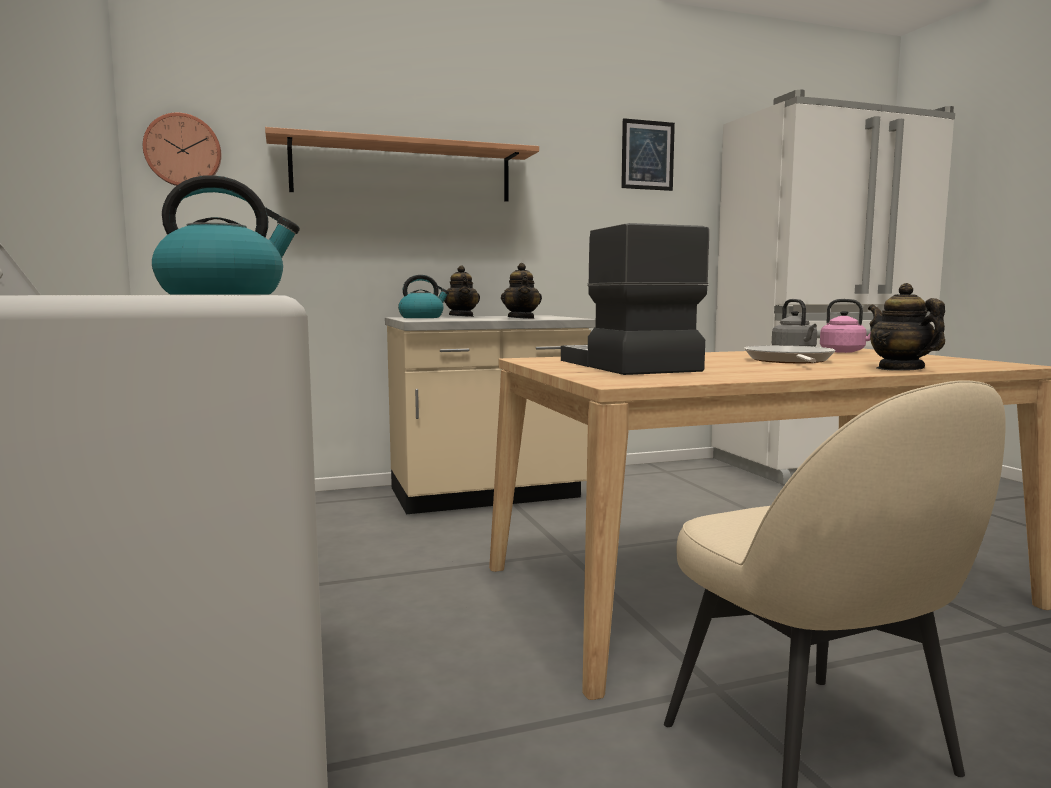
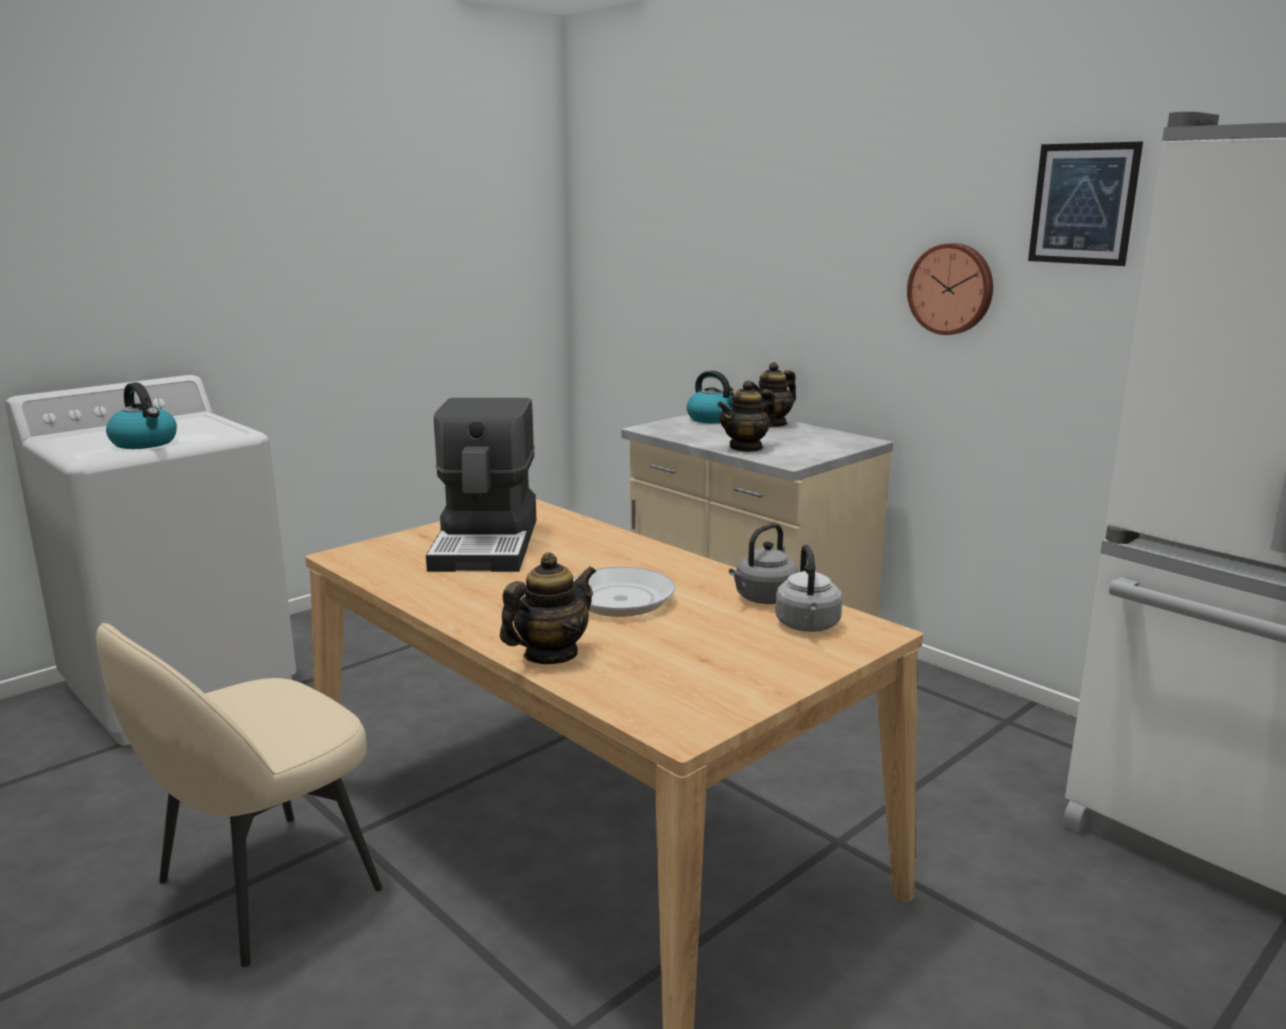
camera: 65 degrees right, 10 degrees up
wall clock [143,112,222,186] -> wall clock moved to [907,243,993,335]
shelf [265,127,539,202] -> none
coffee machine [561,223,709,375] -> coffee machine turned 135 degrees clockwise [426,398,536,572]
pink kettle [820,299,871,353] -> grey kettle [775,545,842,632]

